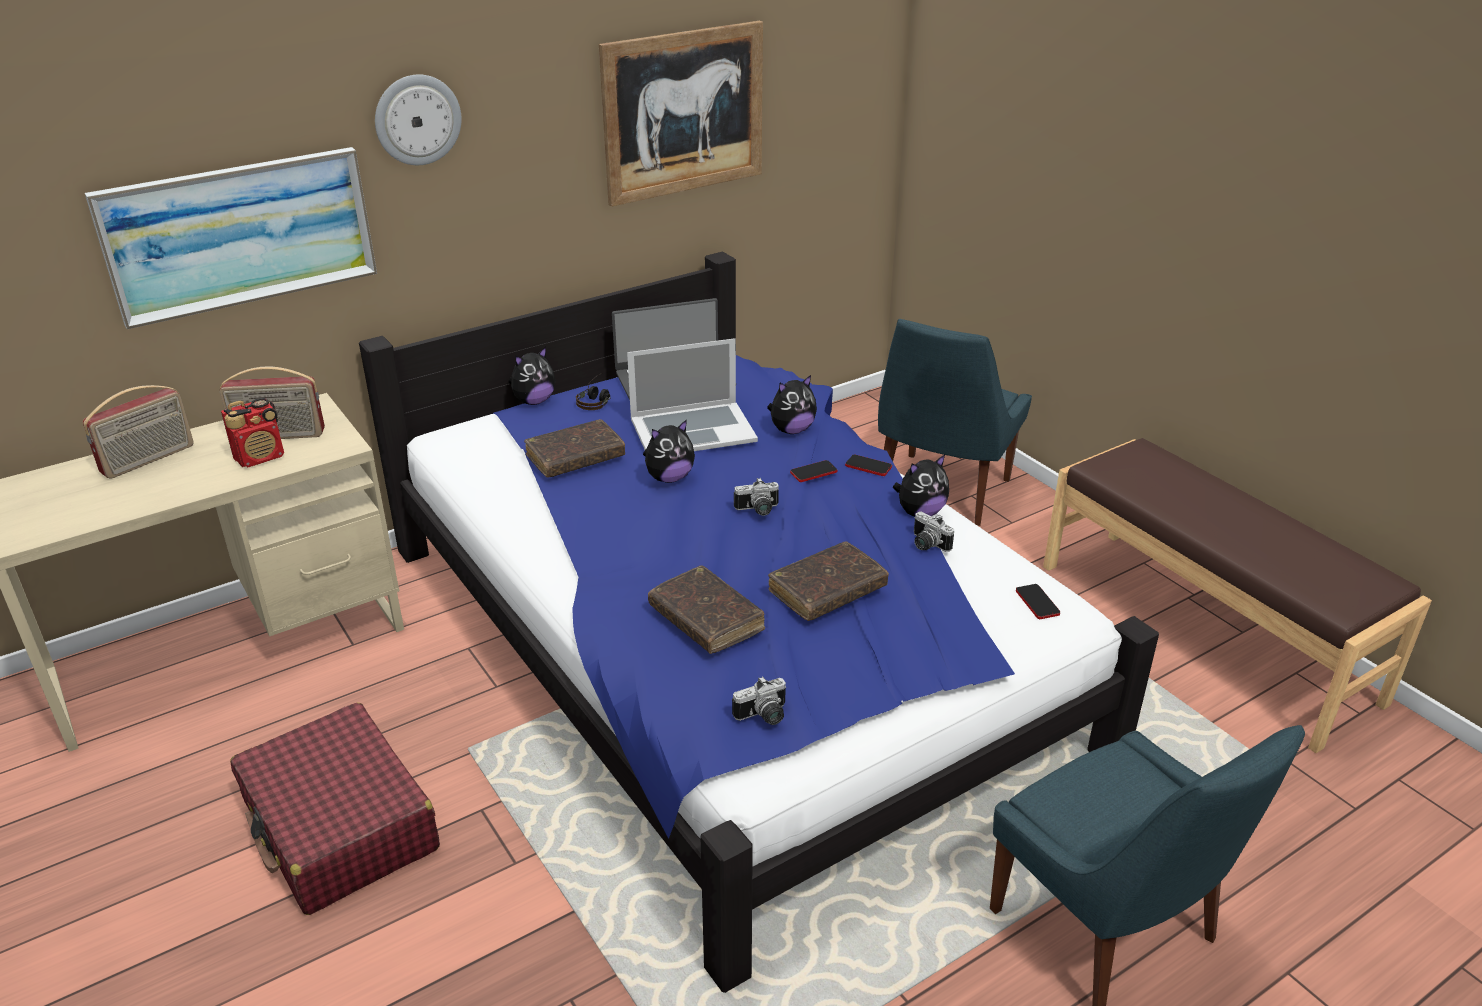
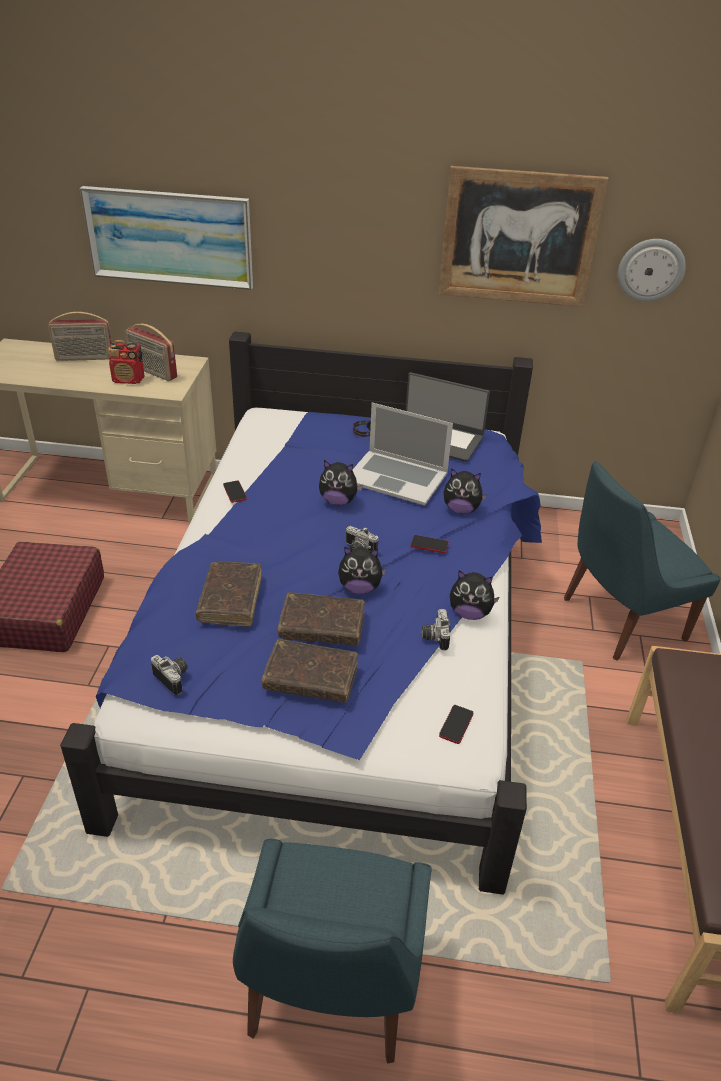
camera: 40 degrees right, 5 degrees up
wall clock [375,74,462,165] -> wall clock moved to [618,239,686,302]
plush toy [509,347,556,405] -> plush toy moved to [338,547,386,594]
brown book [524,419,625,478] -> brown book moved to [262,639,358,703]
camera [732,676,786,725] -> camera turned 150 degrees counterclockwise [151,655,188,695]
phone [845,455,892,476] -> phone moved to [223,481,247,503]

